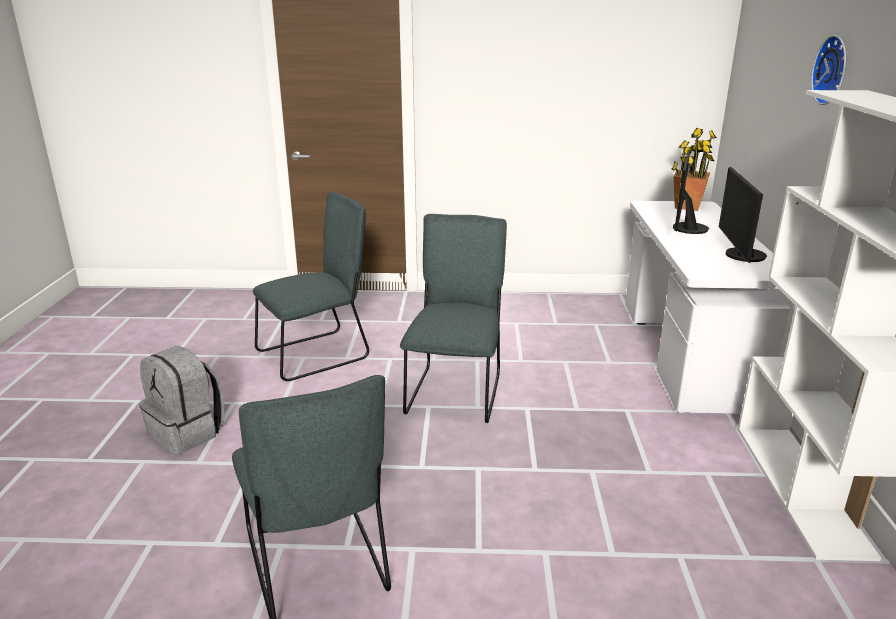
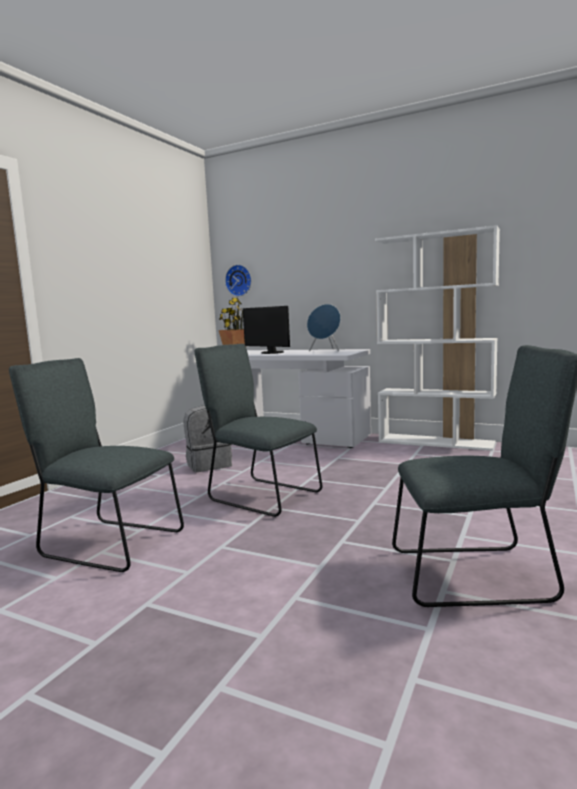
camera: 65 degrees left, 15 degrees down
grey backpack [139,346,224,455] -> grey backpack moved to [184,406,232,472]
grey chair [253,192,369,381] -> grey chair turned 60 degrees counterclockwise [9,358,184,572]
monitor [719,167,767,263] -> blue speaker [307,304,341,351]
wall clock [811,35,846,105] -> wall clock moved to [225,265,252,296]

